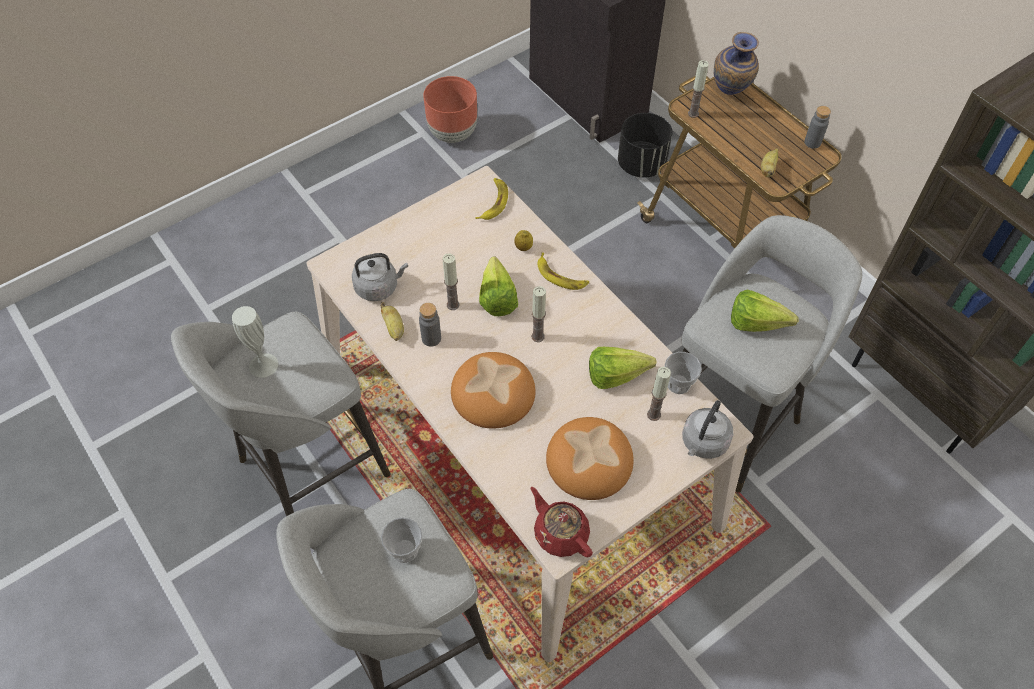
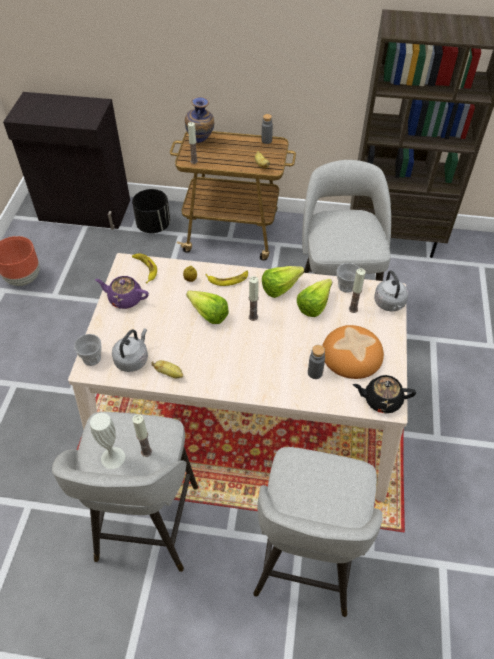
camera: 45 degrees left, 5 degrees down
cup [381,517,422,563] -> cup moved to [74,334,102,366]
grey bottle [419,303,441,347] -> grey bottle moved to [308,345,325,379]
candle [443,253,460,310] -> candle moved to [132,414,152,457]
bread [451,352,536,429] -> none
red teapot [531,487,593,557] -> black teapot [353,375,416,413]
lettuce [731,290,798,332] -> lettuce moved to [262,266,304,298]
none -> purple teapot [95,276,149,309]

